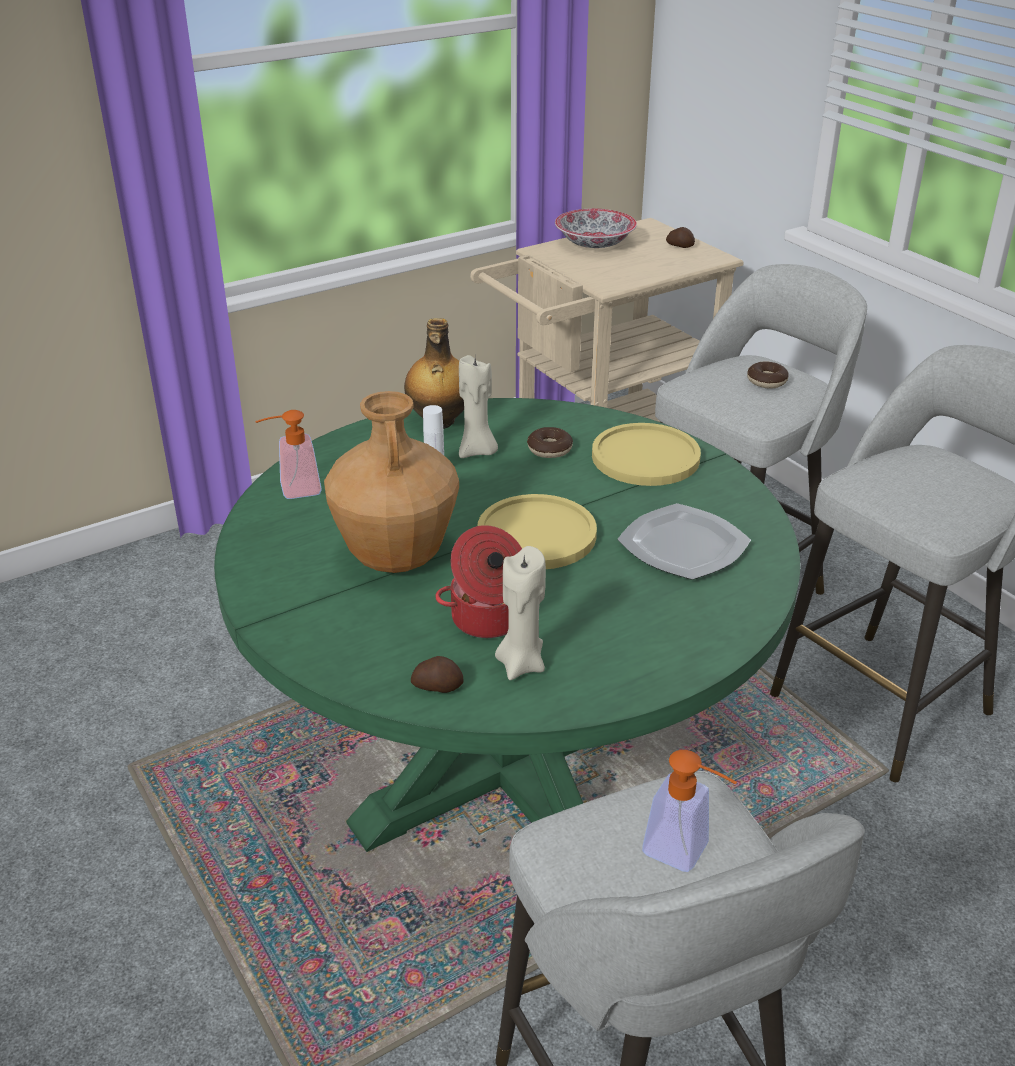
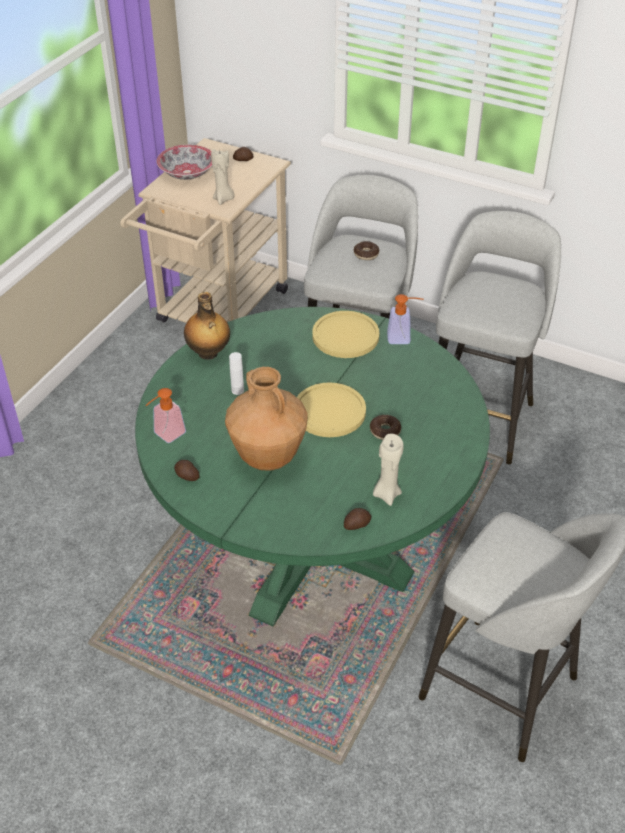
camera: 30 degrees left, 10 degrees up
cooking pot [435,525,522,638] -> none
beige candle [459,355,498,458] -> beige candle moved to [211,148,235,205]
donut [527,427,573,458] -> donut moved to [370,415,401,440]
plate [617,503,751,580] -> none
soap dispenser [642,750,737,872] -> soap dispenser moved to [387,294,424,344]
none -> potato [174,460,199,481]

